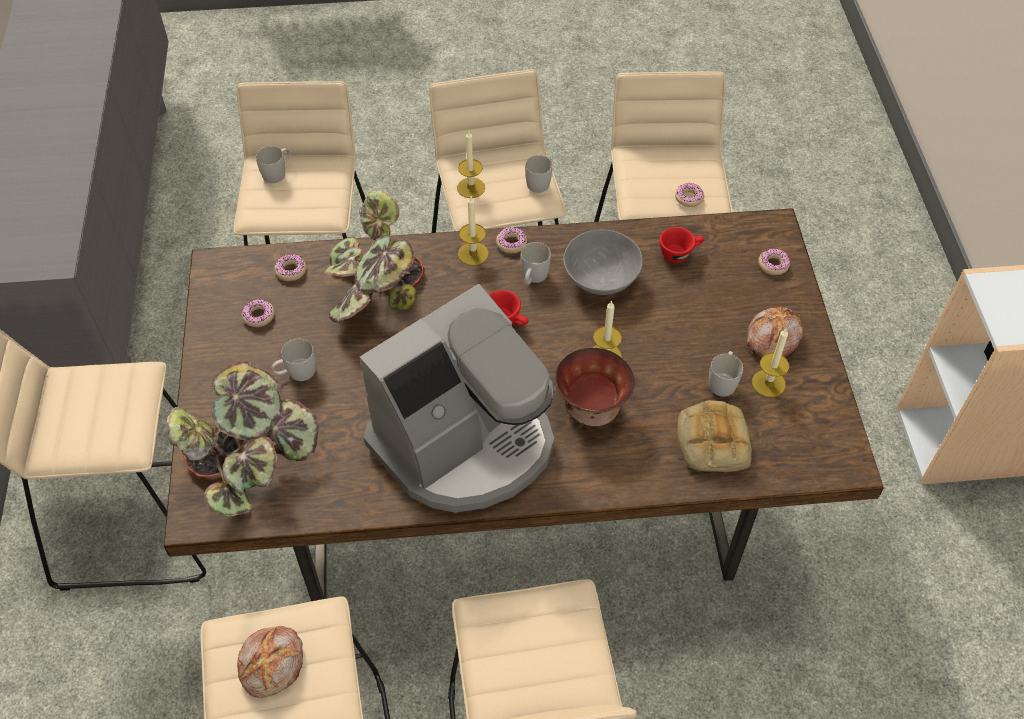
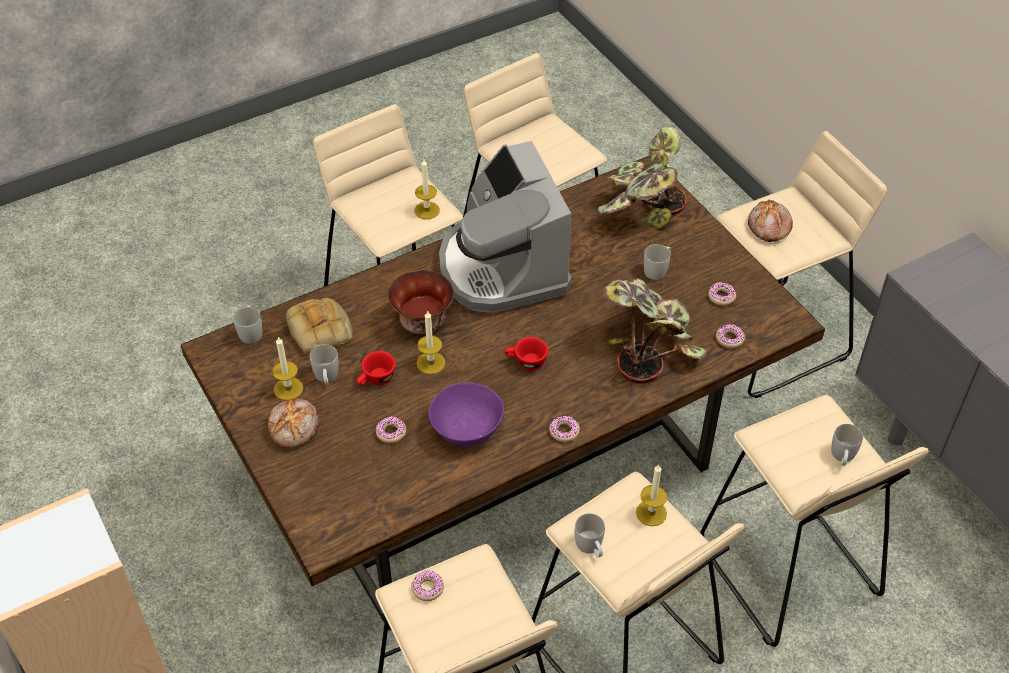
camera: 155 degrees right, 5 degrees down
bread [237,626,303,698] -> bread moved to [748,200,793,242]
coffee machine [360,284,554,513] -> coffee machine turned 45 degrees counterclockwise [439,141,572,313]
candle [458,196,489,266] -> candle moved to [414,159,440,219]
white mug [521,242,551,285] -> white mug moved to [233,305,262,344]
grey bowl [563,230,643,295] -> purple bowl [429,382,504,447]
red cup [659,227,704,263] -> red cup moved to [357,351,396,385]
donut [758,249,790,275] -> donut moved to [376,416,406,443]

